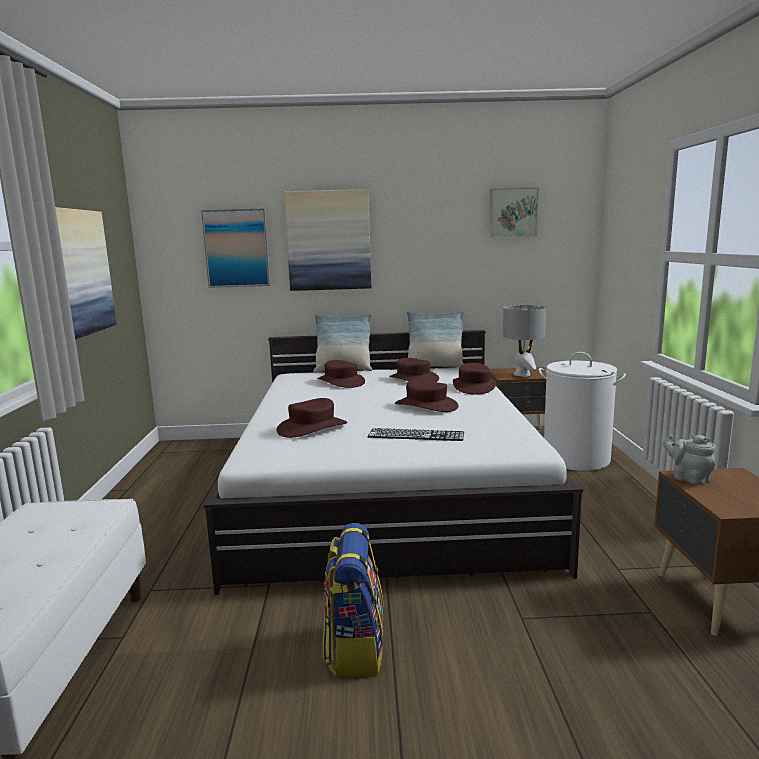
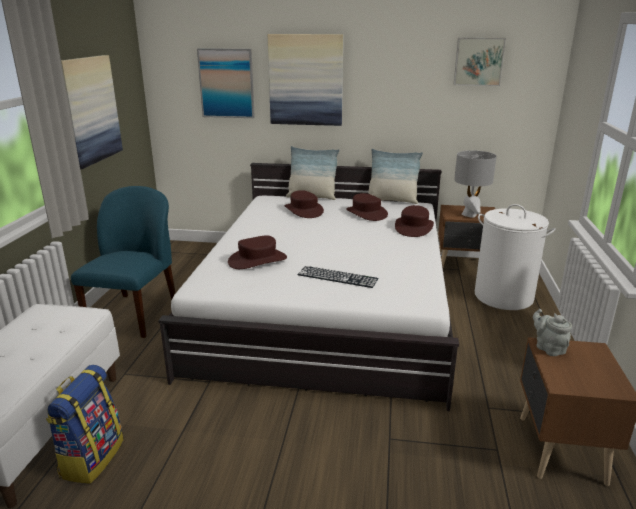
camera: 10 degrees right, 10 degrees up
backpack [323,523,384,677] -> backpack moved to [46,365,124,484]
brown hat [395,380,459,412] -> none
none -> blue chair [71,186,176,338]

